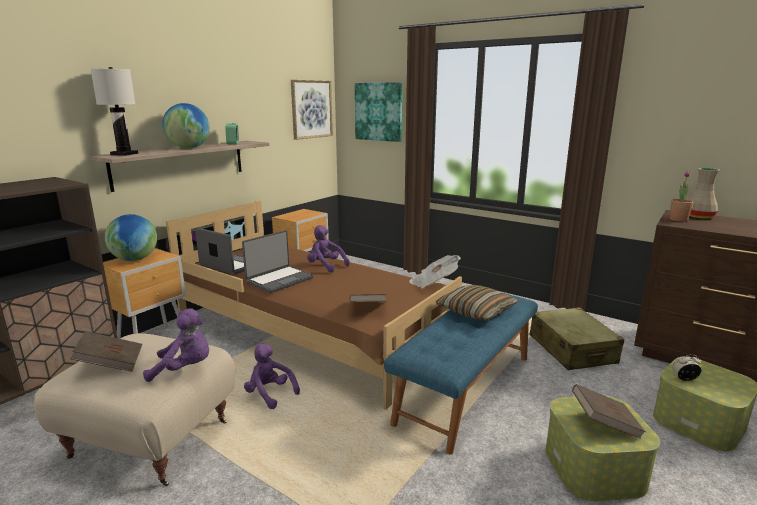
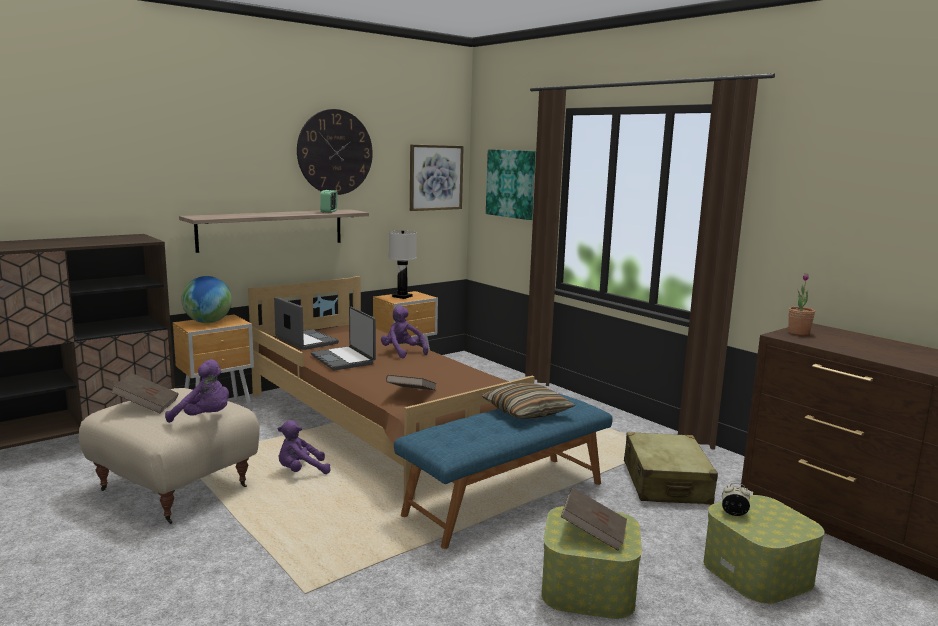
camera: 15 degrees right, 5 degrees down
white table lamp [90,67,138,156] -> white table lamp moved to [389,231,417,299]
globe [162,103,210,149] -> none
laptop [242,230,314,293] -> laptop turned 90 degrees clockwise [311,306,376,370]
purple plush toy [244,344,300,409] -> purple plush toy turned 75 degrees counterclockwise [278,420,331,474]
newspaper [409,255,461,288] -> none
beige vase [688,168,720,218] -> none
none -> wall clock [297,109,373,195]

